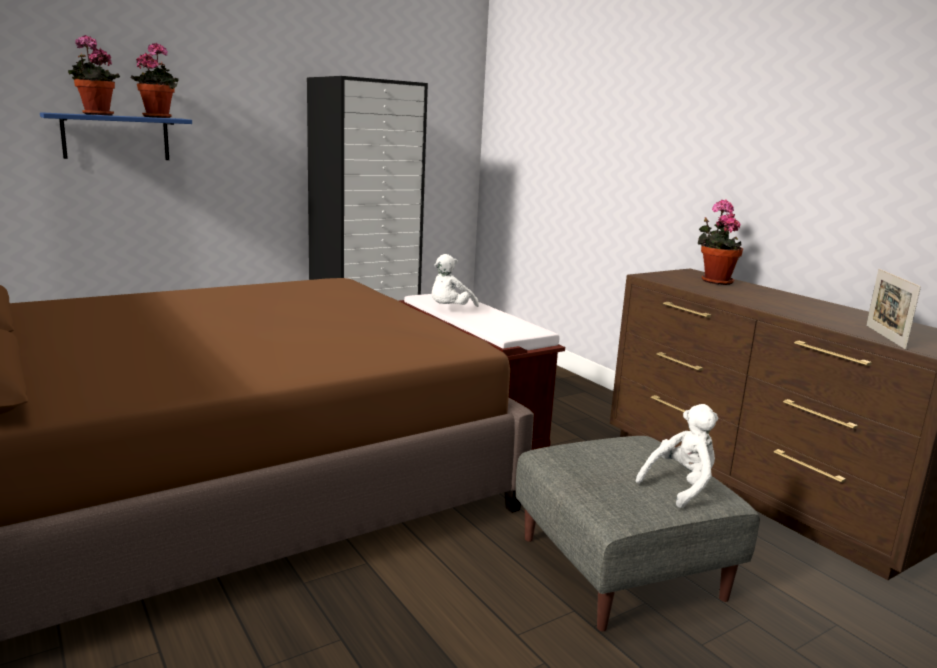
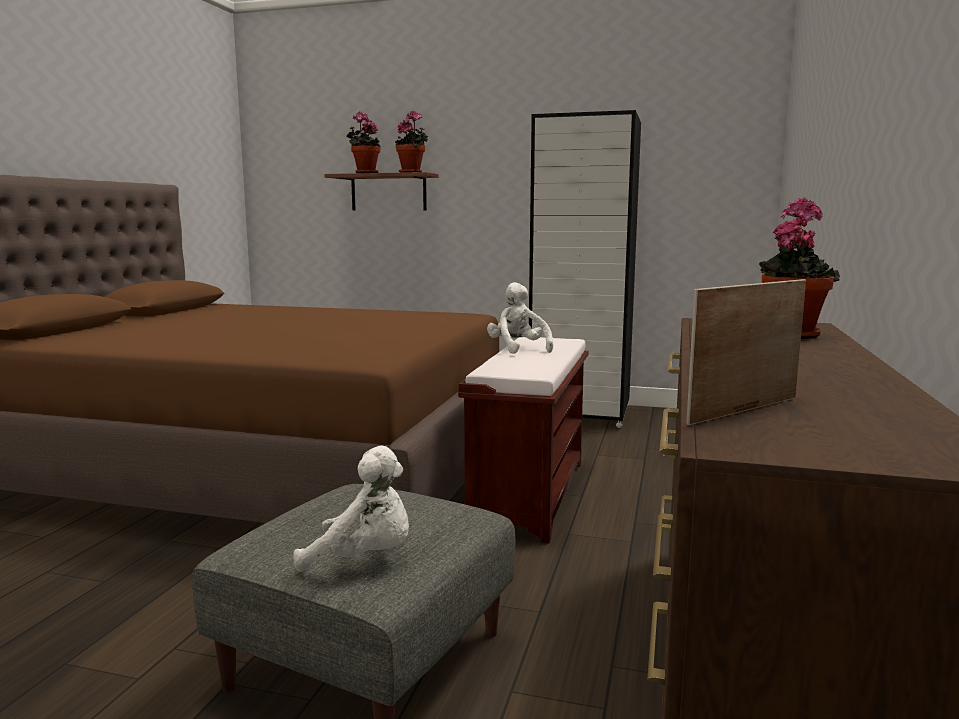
camera: 50 degrees right, 5 degrees down
blue shelf [40,112,192,160] -> brown shelf [324,172,439,211]
white plush toy [432,254,479,307] -> white plush toy turned 75 degrees clockwise [487,282,553,354]

